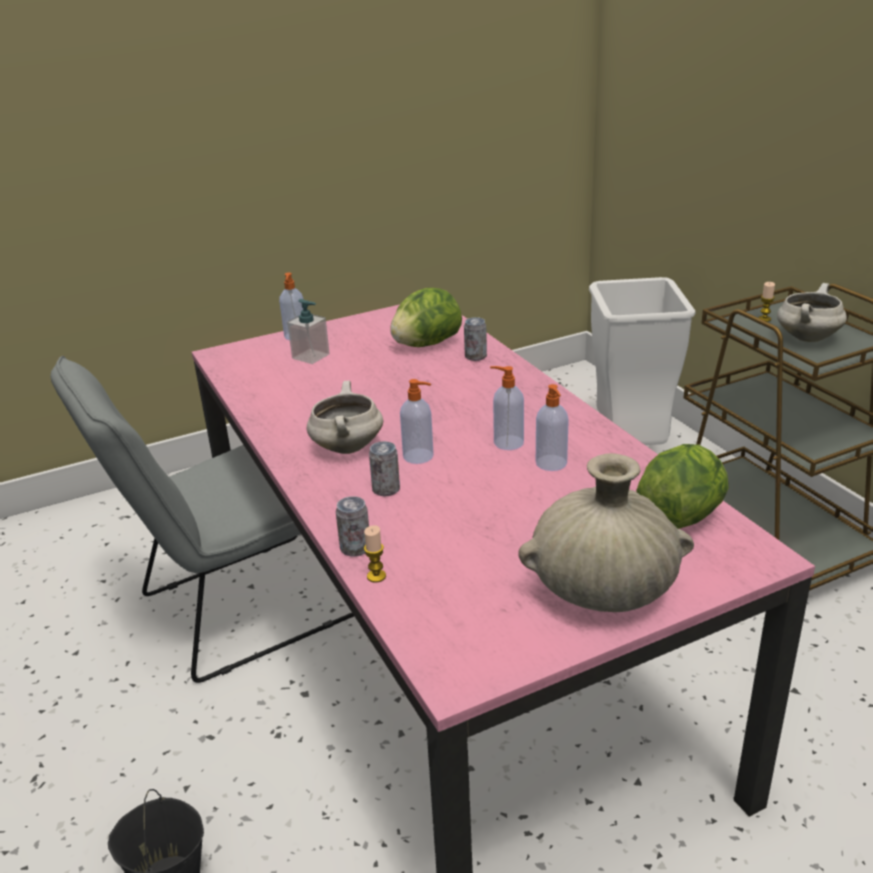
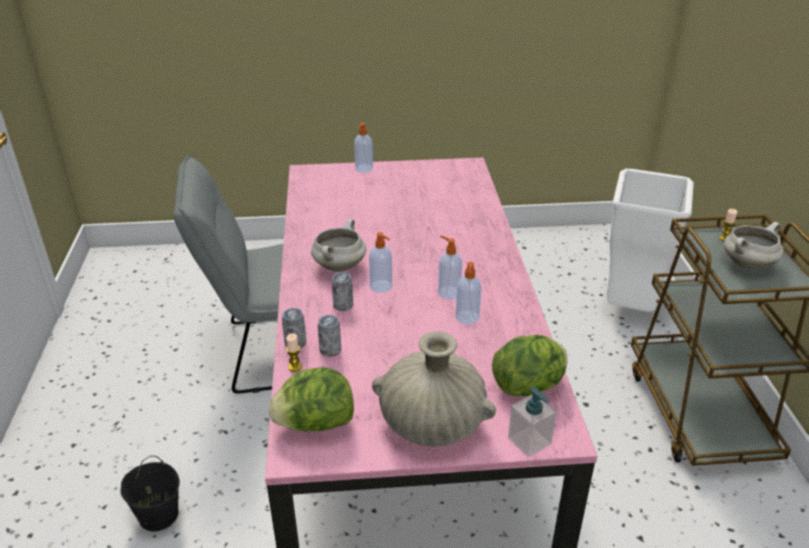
camera: 20 degrees right, 5 degrees up
soap dispenser [287,299,330,364] -> soap dispenser moved to [508,386,557,457]
lettuce [390,288,462,347] -> lettuce moved to [269,367,354,431]
can [464,317,487,361] -> can moved to [318,315,341,357]

